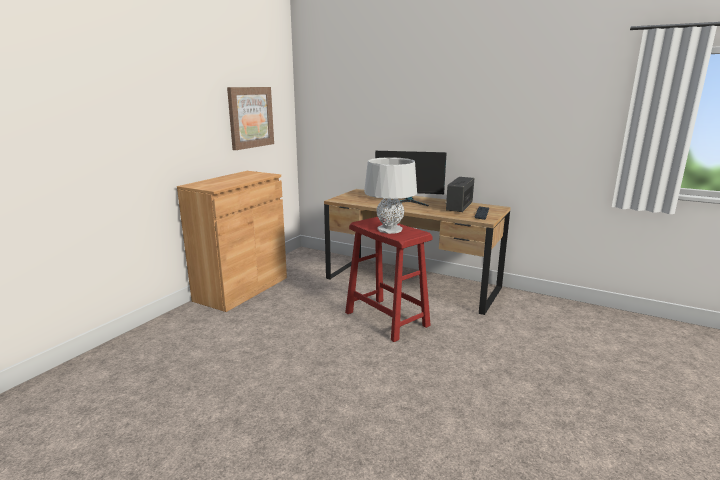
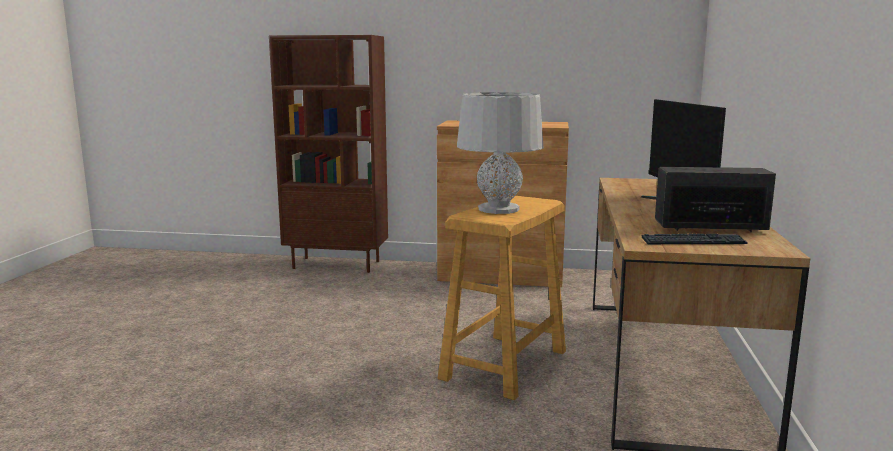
camera: 70 degrees right, 5 degrees down
picture [227,87,274,150] -> none
red stool [345,217,433,342] -> beige stool [438,196,566,400]
none -> brown bookcase [269,35,388,273]

